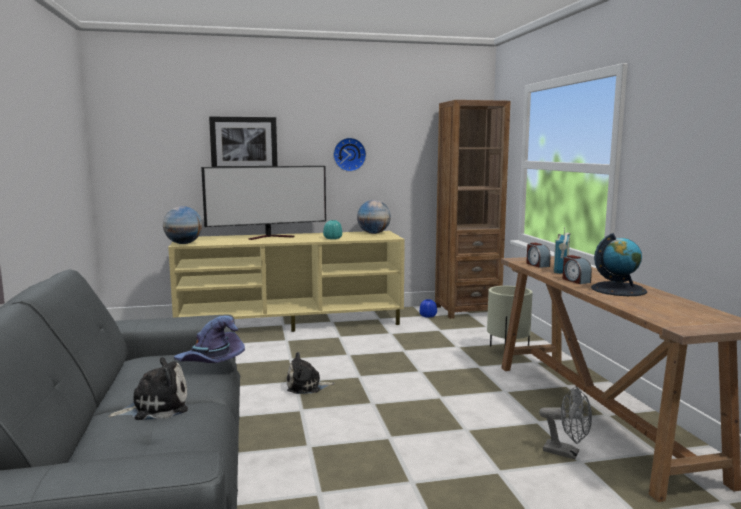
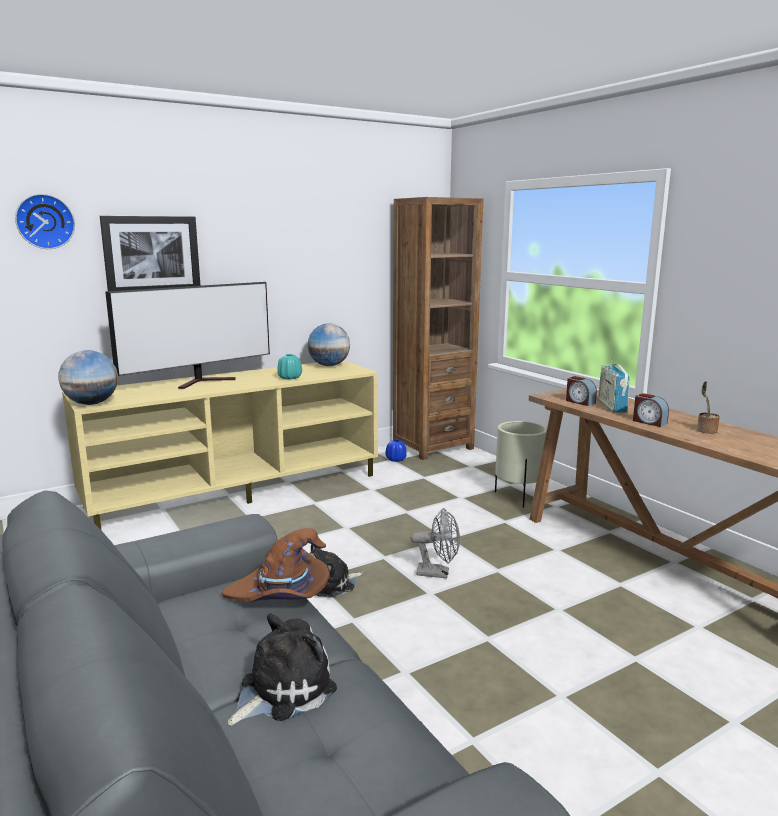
camera: 20 degrees left, 5 degrees up
purple hat [174,316,245,363] -> brown hat [222,528,330,603]
wall clock [333,138,366,172] -> wall clock moved to [15,194,75,249]
grey fan [539,386,592,459] -> grey fan moved to [410,508,460,579]
globe [591,233,647,296] -> potted plant [697,381,720,434]

